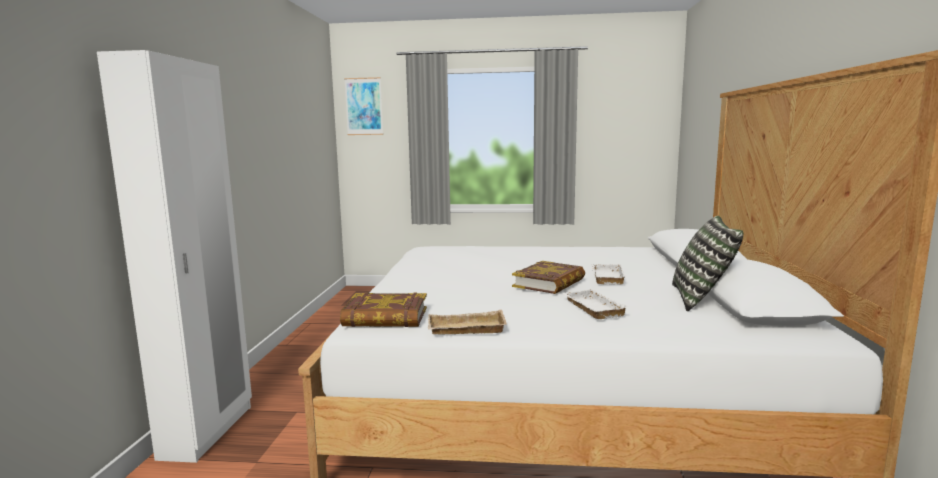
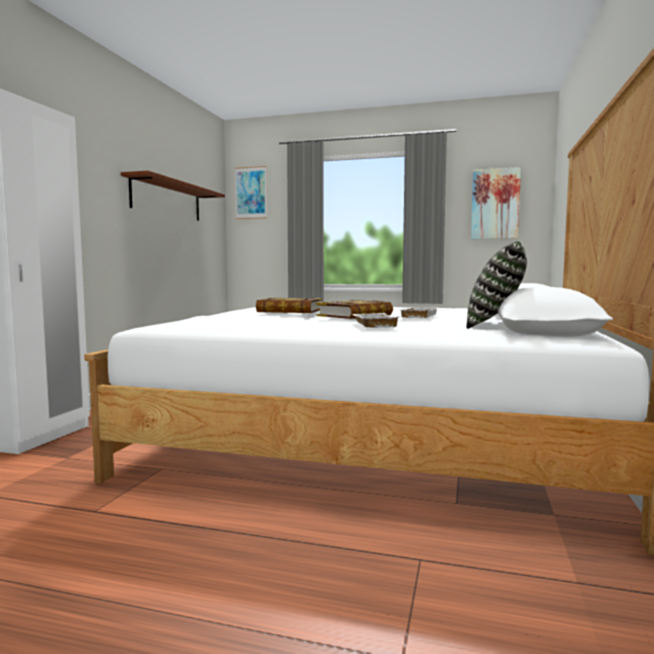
camera: 10 degrees right, 5 degrees down
book [340,292,427,327] -> book moved to [256,297,322,313]
beige tray [428,310,507,335] -> none
none -> brown shelf [121,171,225,221]
none -> picture [471,167,521,239]

